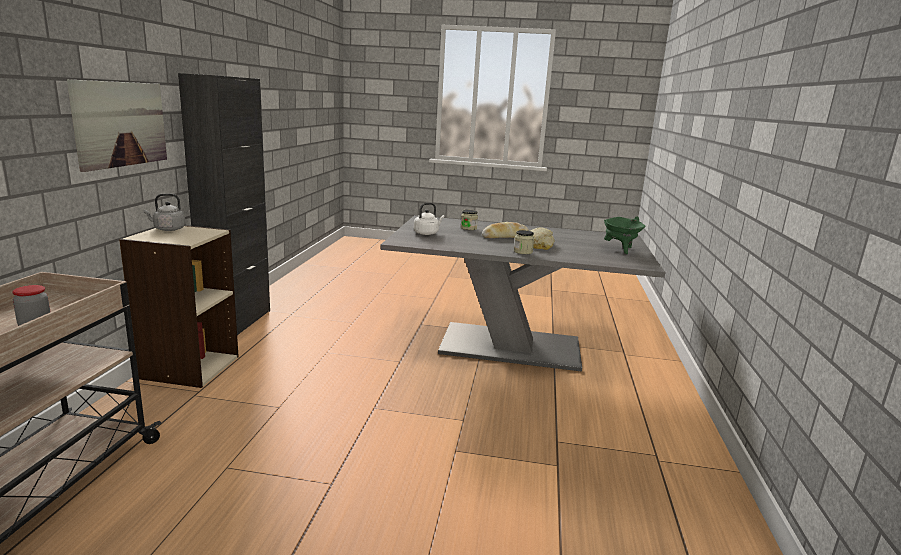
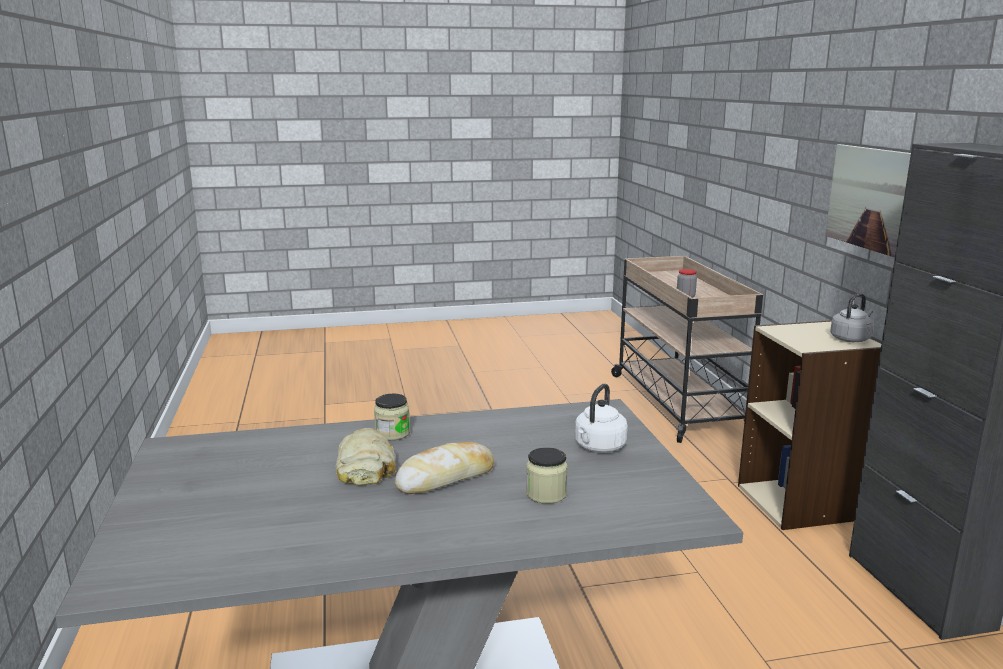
camera: 160 degrees right, 0 degrees up
green cooking pot [604,216,646,254] -> none

